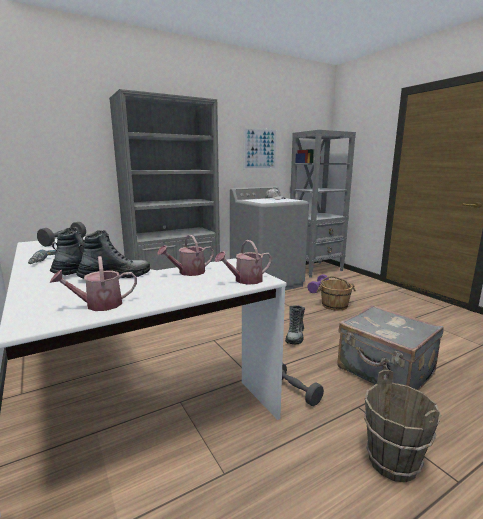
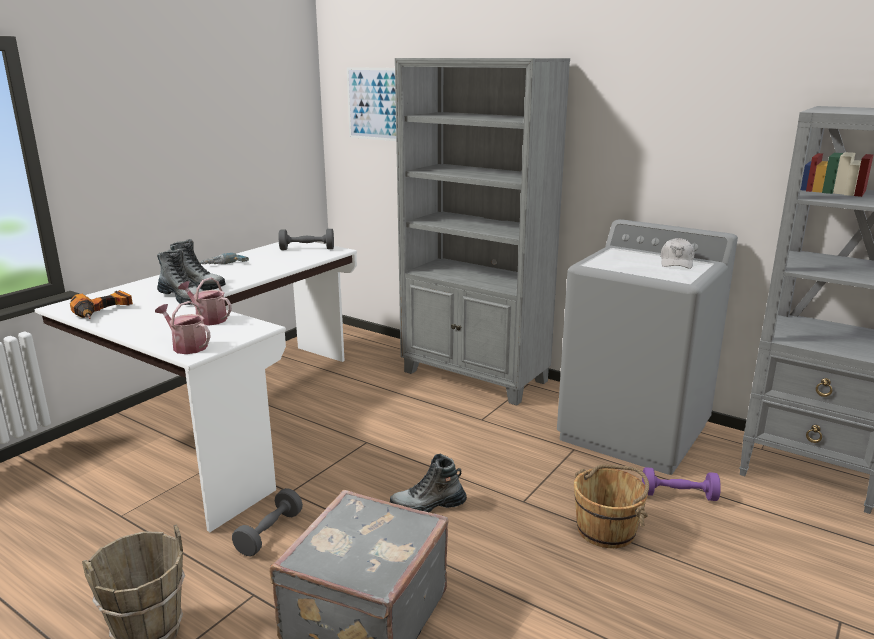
camera: 65 degrees right, 5 degrees up
watering can [49,256,137,311] -> power drill [70,290,133,319]
picture [244,127,277,169] -> picture moved to [347,67,396,141]

